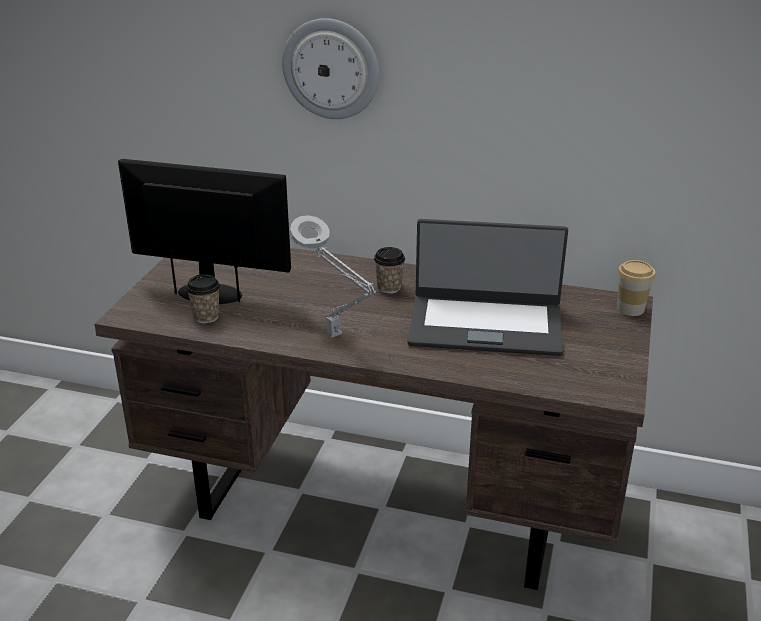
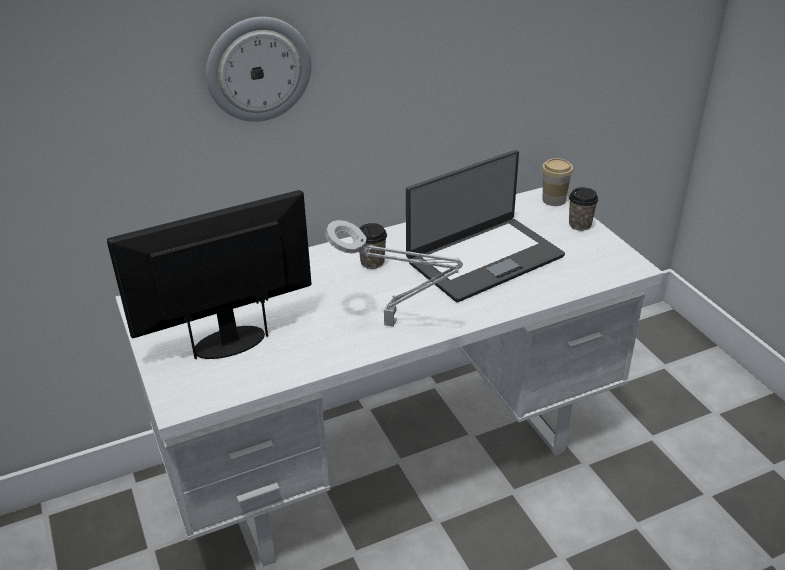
camera: 40 degrees left, 5 degrees up
brown desk [94,248,653,590] -> white desk [115,187,663,567]
cup [186,274,220,323] -> cup moved to [569,187,599,231]

